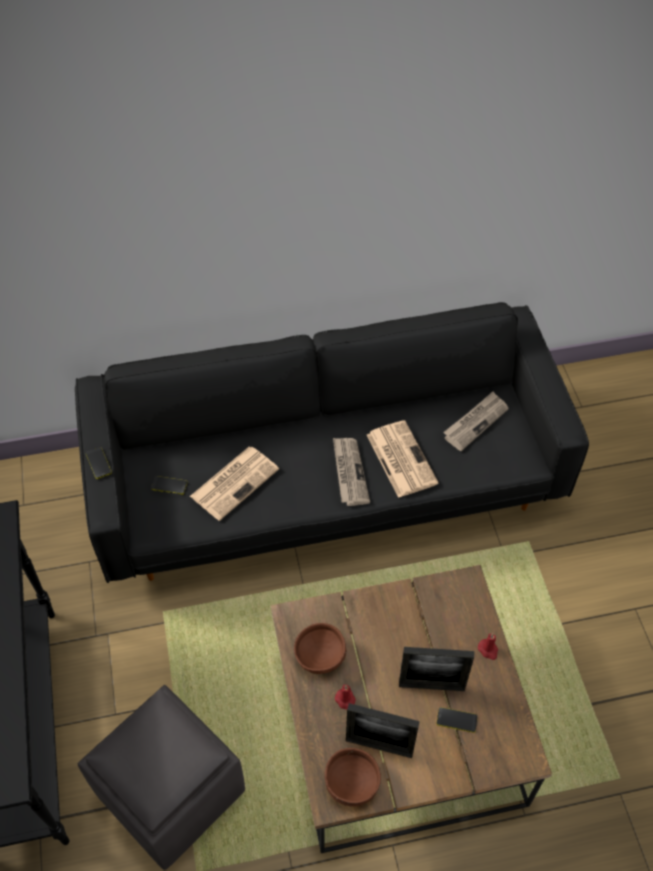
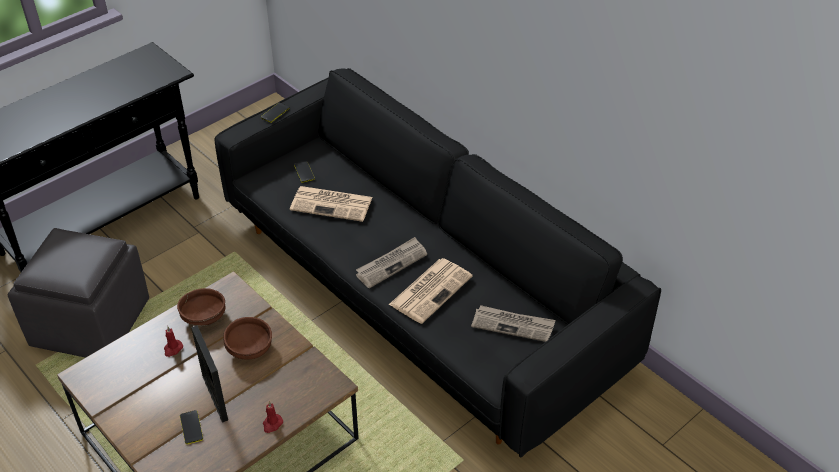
camera: 60 degrees right, 10 degrees down
brown bowl [324,748,381,807] -> brown bowl moved to [223,317,272,359]
picture frame [346,703,420,758] -> none

